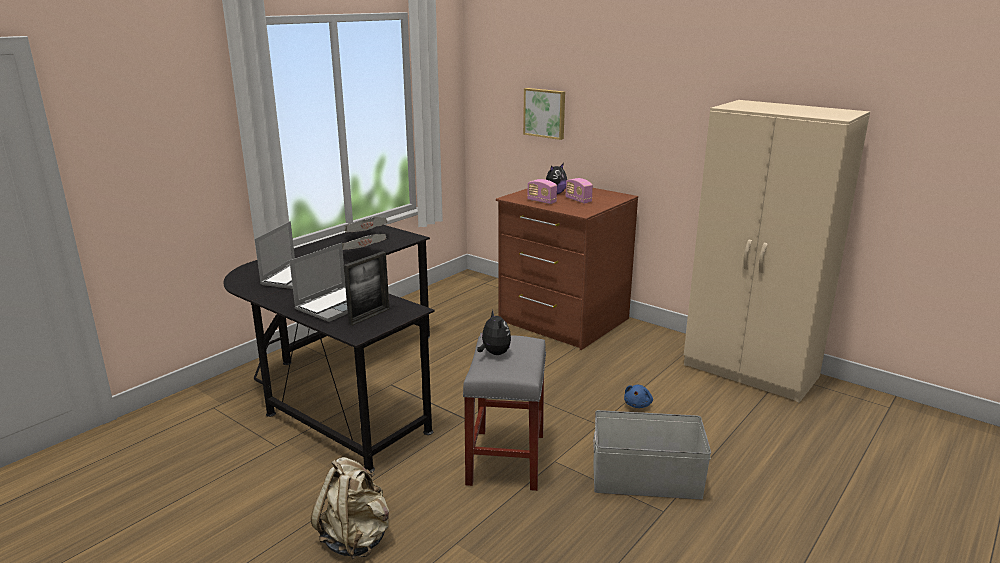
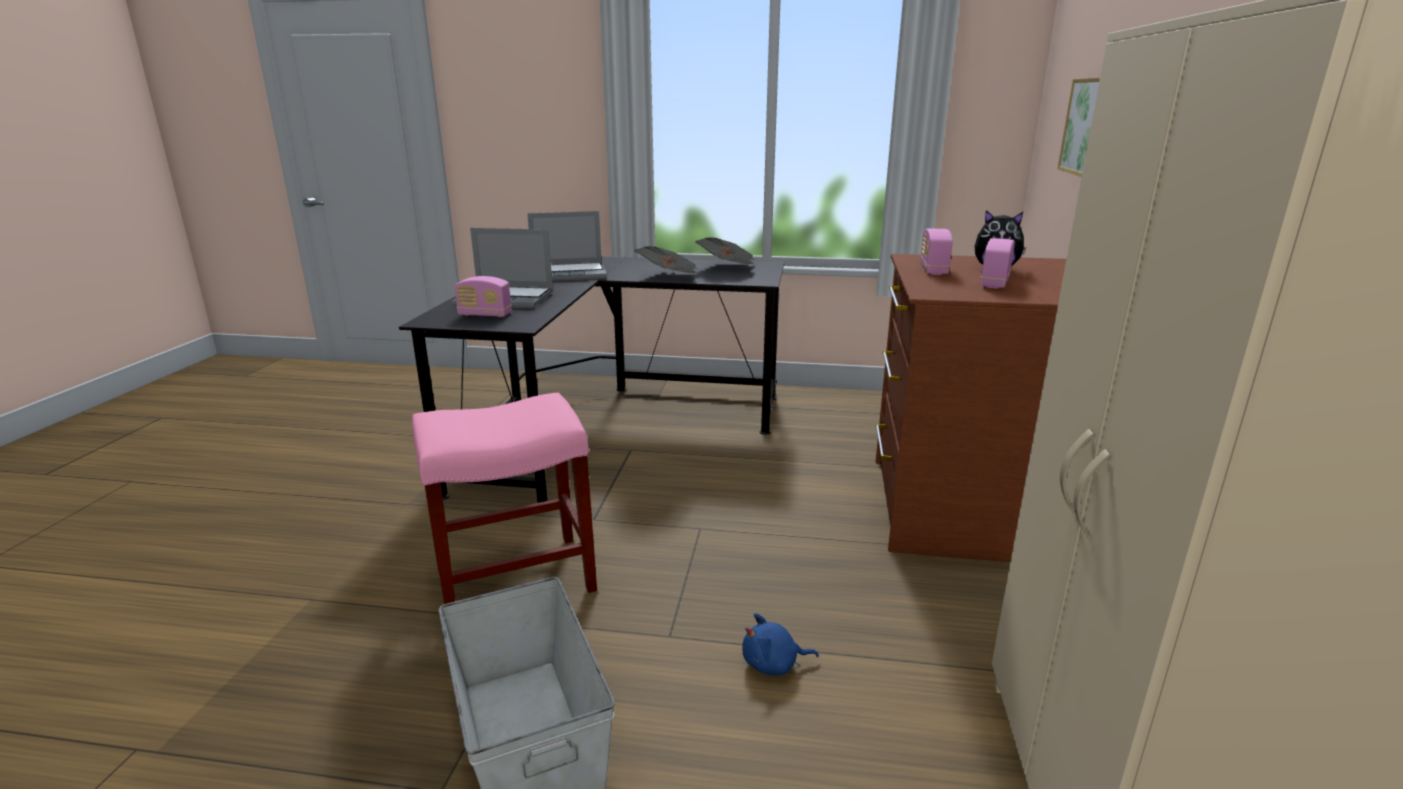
camera: 60 degrees right, 0 degrees up
beige backpack [311,457,389,559] -> none
picture frame [344,251,389,326] -> radio [454,276,512,317]
grey stool [463,335,546,491] -> pink stool [412,393,597,604]
plush toy [477,310,511,355] -> none

